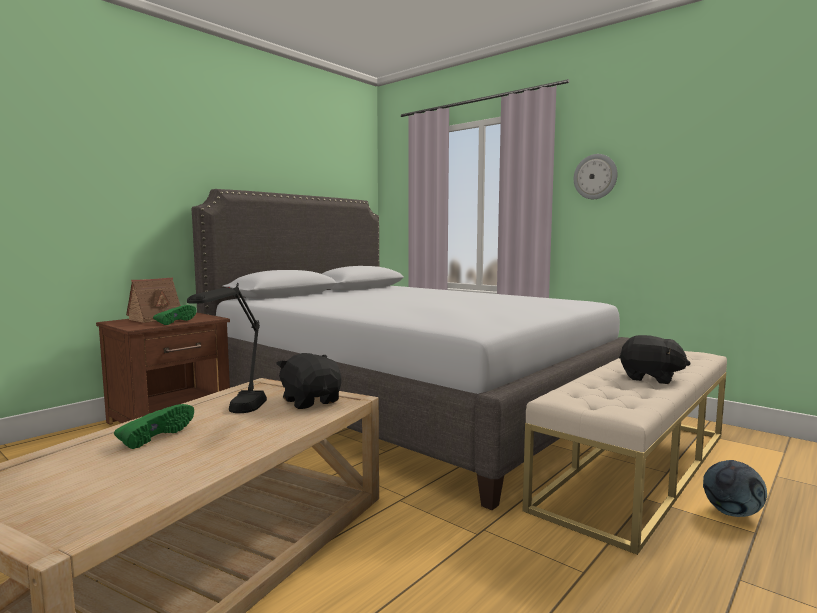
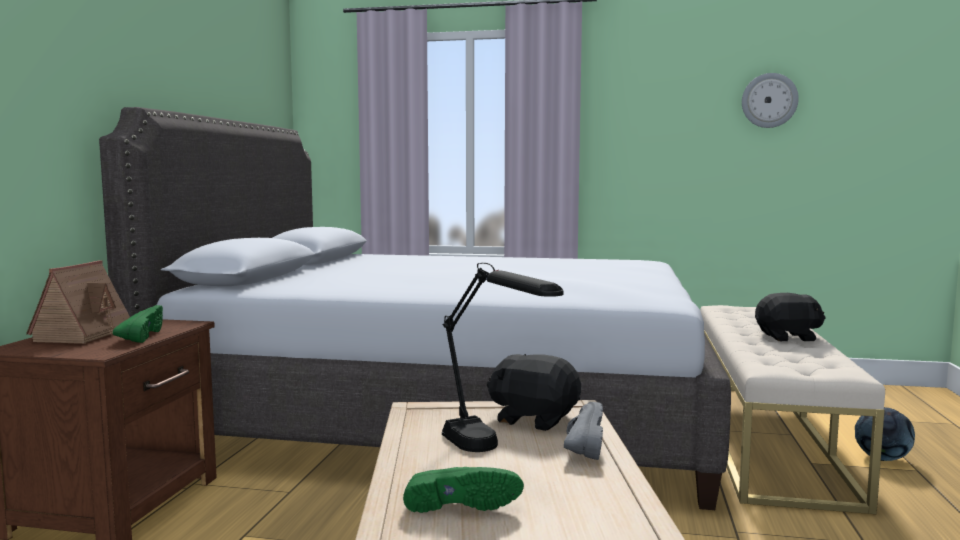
camera: 30 degrees left, 0 degrees up
green shoe [114,404,194,449] -> green shoe turned 90 degrees clockwise [403,467,524,513]
wall clock [574,154,618,199] -> wall clock moved to [742,73,799,128]
none -> grey shoe [564,402,603,460]

